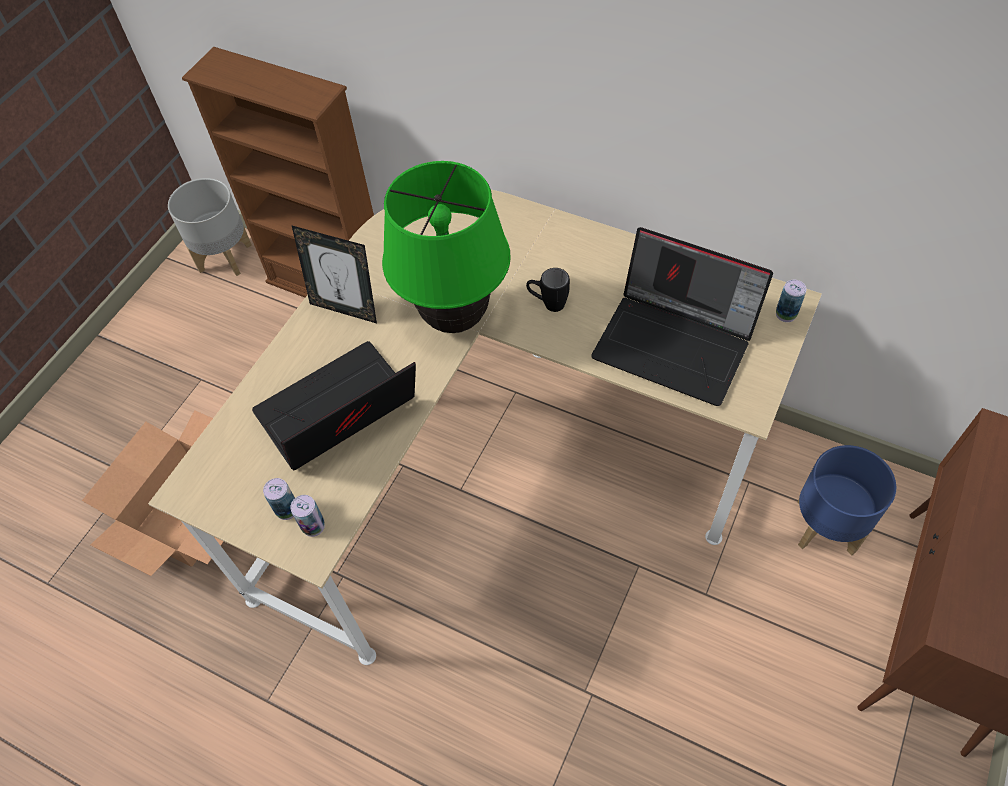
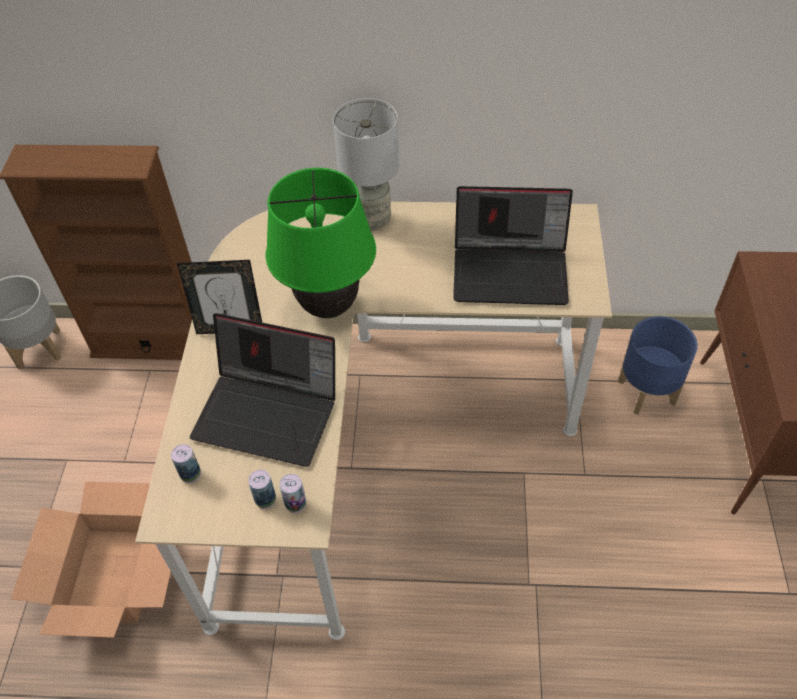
camera: 25 degrees left, 5 degrees down
laptop [252,341,416,470] -> laptop turned 105 degrees counterclockwise [190,313,335,467]
black mug [526,268,570,312] -> none
can [776,280,807,322] -> can moved to [171,444,201,483]
none -> grey table lamp [333,98,399,231]

